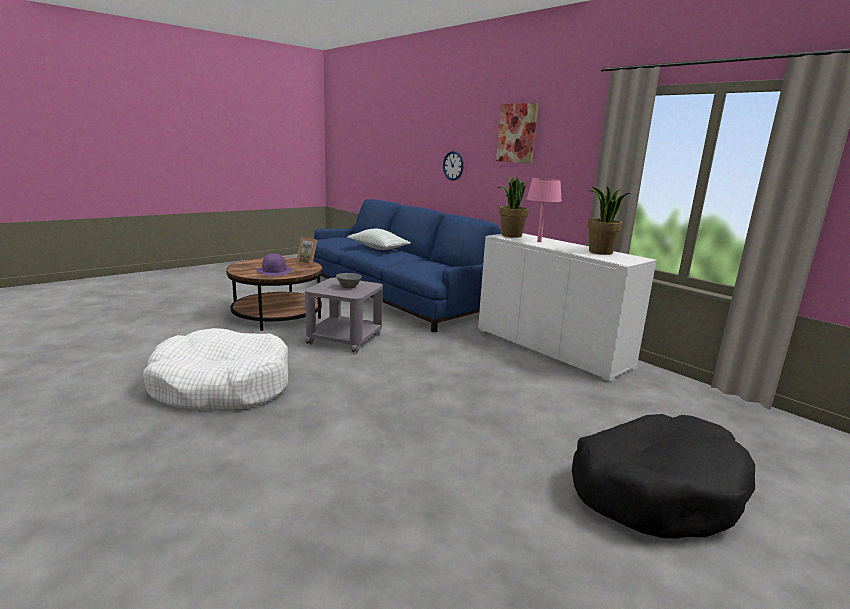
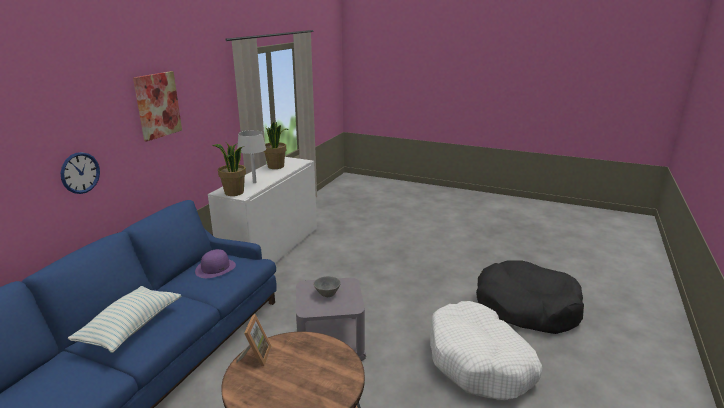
camera: 115 degrees left, 5 degrees up
purple hat [256,253,292,276] -> purple hat moved to [195,249,236,278]
pink table lamp [527,178,561,242] -> grey table lamp [237,130,266,183]
black dog bed [572,414,755,539] -> black dog bed moved to [476,260,584,334]

